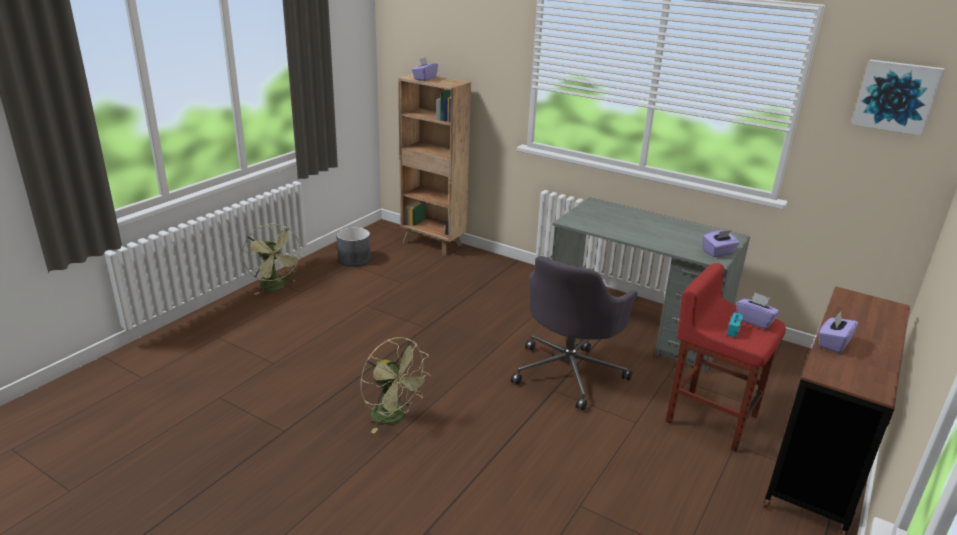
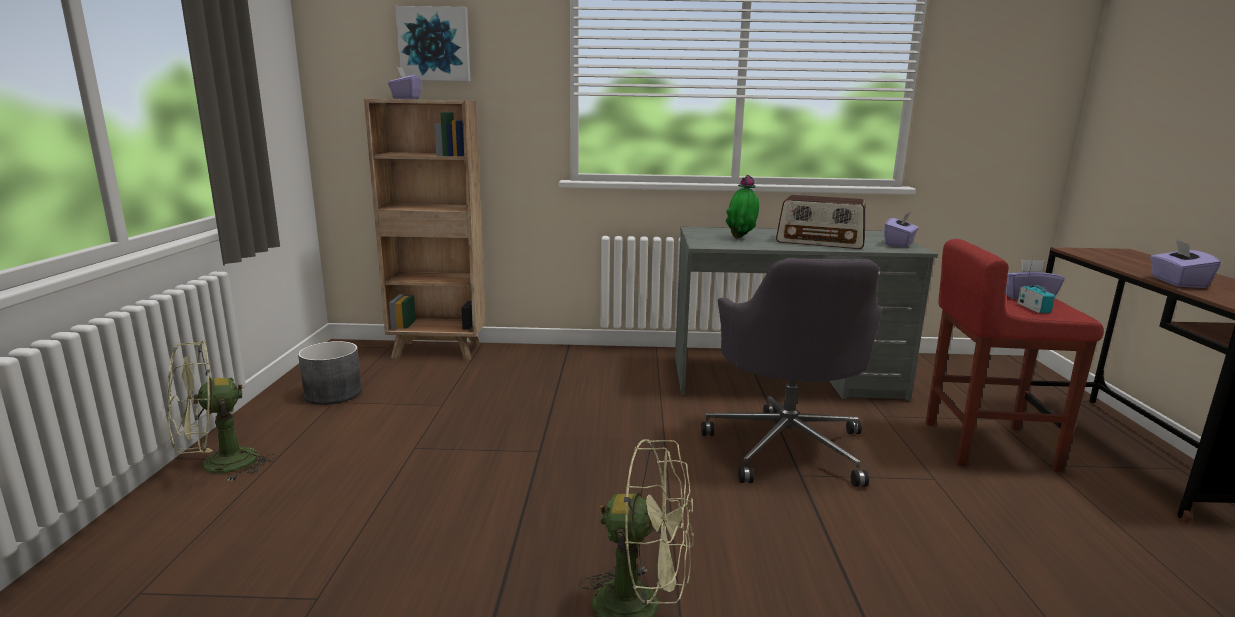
camera: 30 degrees left, 10 degrees down
green fan [242,224,303,295] -> green fan turned 120 degrees clockwise [167,340,276,482]
picture [852,60,944,136] -> picture moved to [395,6,471,82]
none -> potted plant [726,175,759,239]
none -> radio [776,195,865,249]

